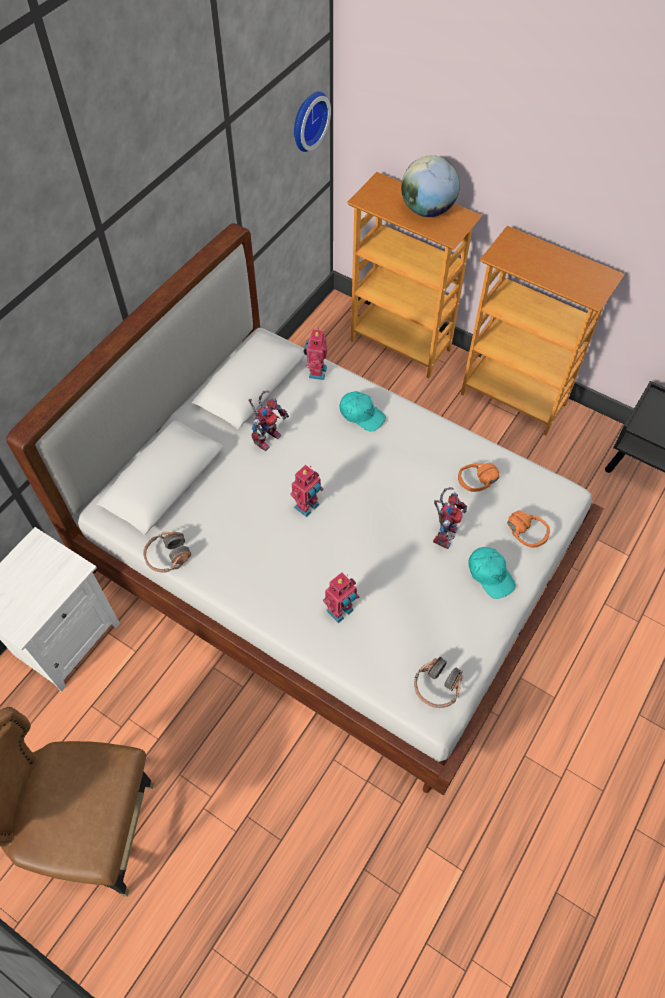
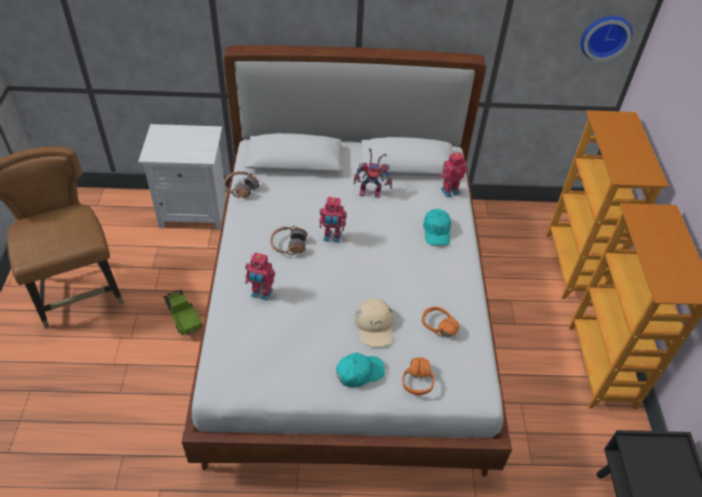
camera: 55 degrees right, 10 degrees down
globe [401,155,460,217] -> none
headphones [414,657,463,708] -> headphones moved to [270,226,307,255]
toy robot [433,487,467,549] -> beige cap [355,298,394,347]
turquoise cap [468,547,516,599] -> turquoise cap turned 135 degrees counterclockwise [336,353,385,387]
none -> toy truck [164,290,203,337]

